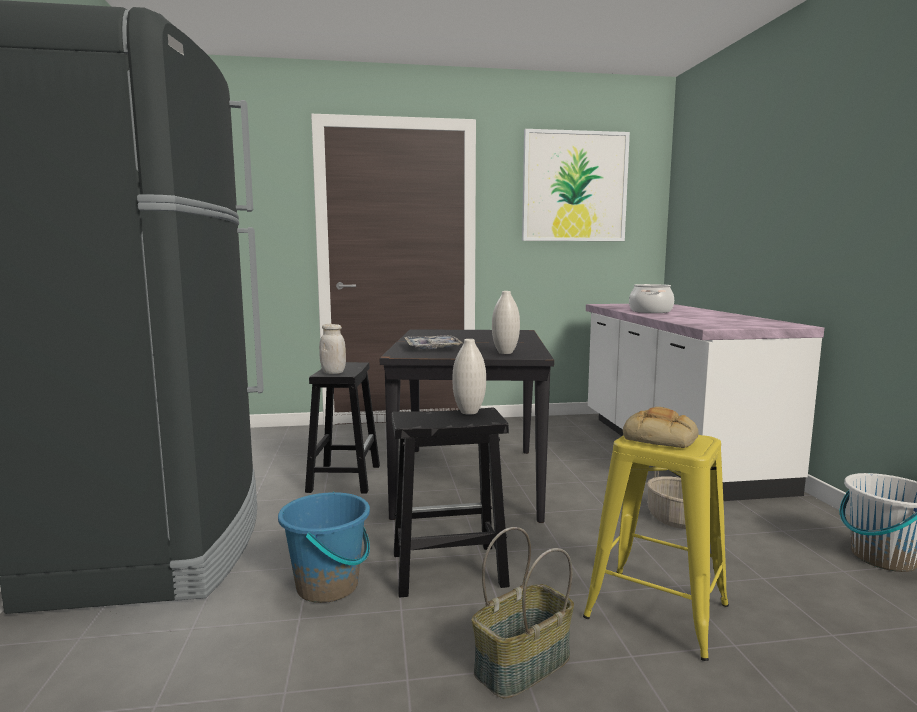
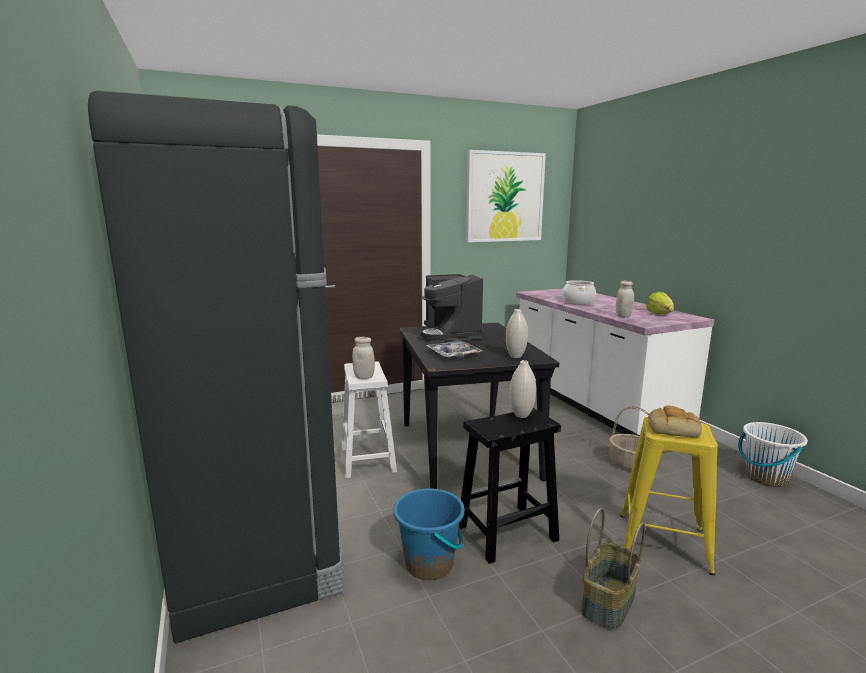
camera: 15 degrees left, 5 degrees up
black stool [305,362,380,493] -> white stool [341,361,397,478]
none -> coffee machine [421,274,485,342]
none -> white jar [616,281,634,318]
none -> lettuce [646,292,674,314]

